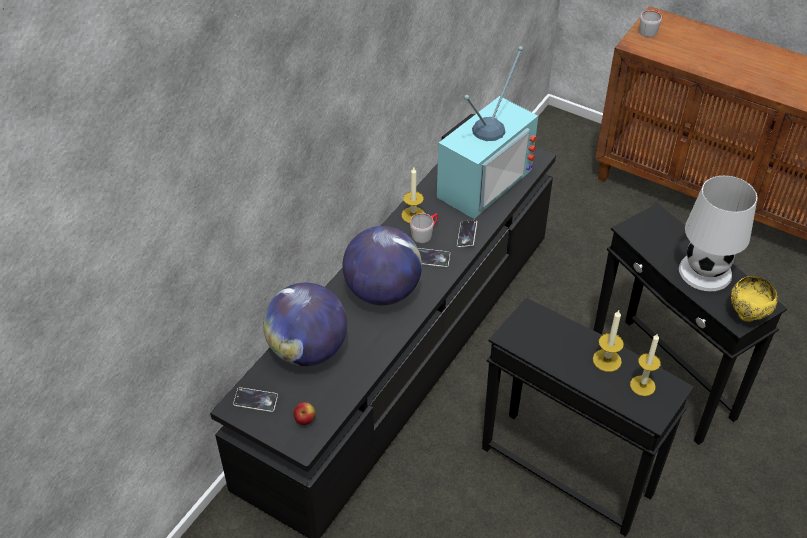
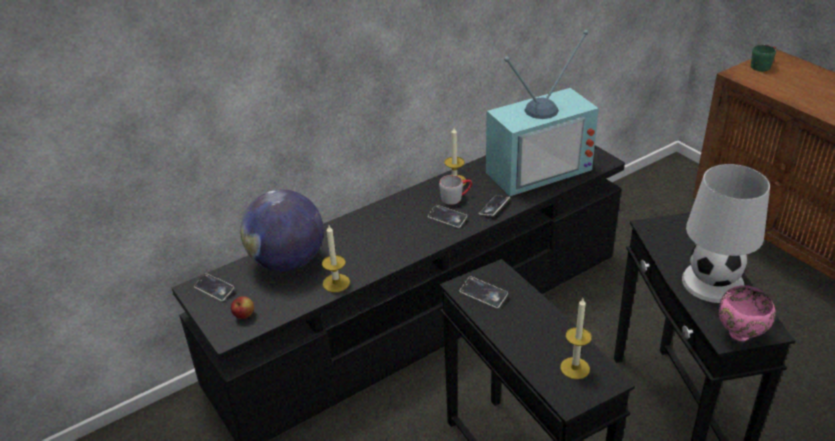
camera: 25 degrees right, 10 degrees down
globe [343,226,422,305] -> none
candle [593,310,624,372] -> candle moved to [322,225,350,292]
grey mug [639,10,662,37] -> green mug [751,45,776,71]
yellow bowl [731,276,778,322] -> pink bowl [719,285,775,341]
none -> phone [460,277,508,308]

